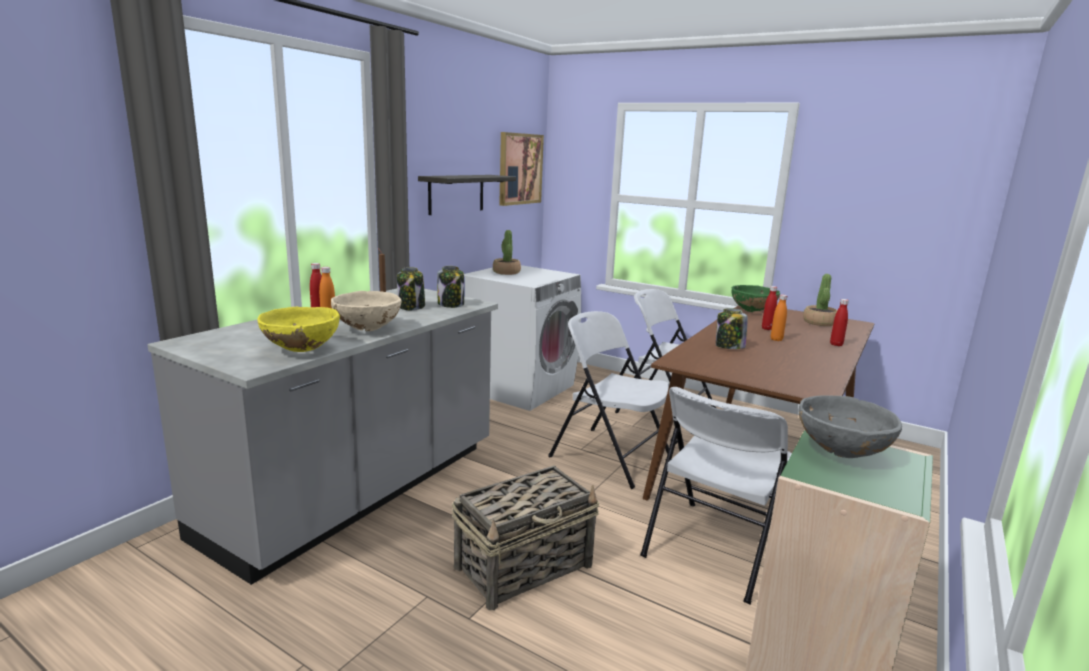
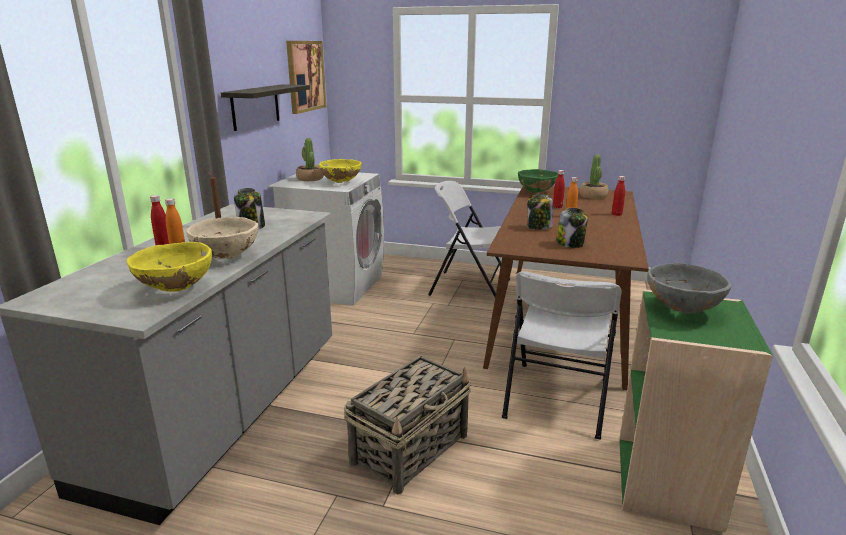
camera: 15 degrees left, 5 degrees up
jar [437,266,464,308] -> jar moved to [556,208,588,248]
white chair [548,311,669,489] -> none
none -> yellow bowl [319,159,361,183]

